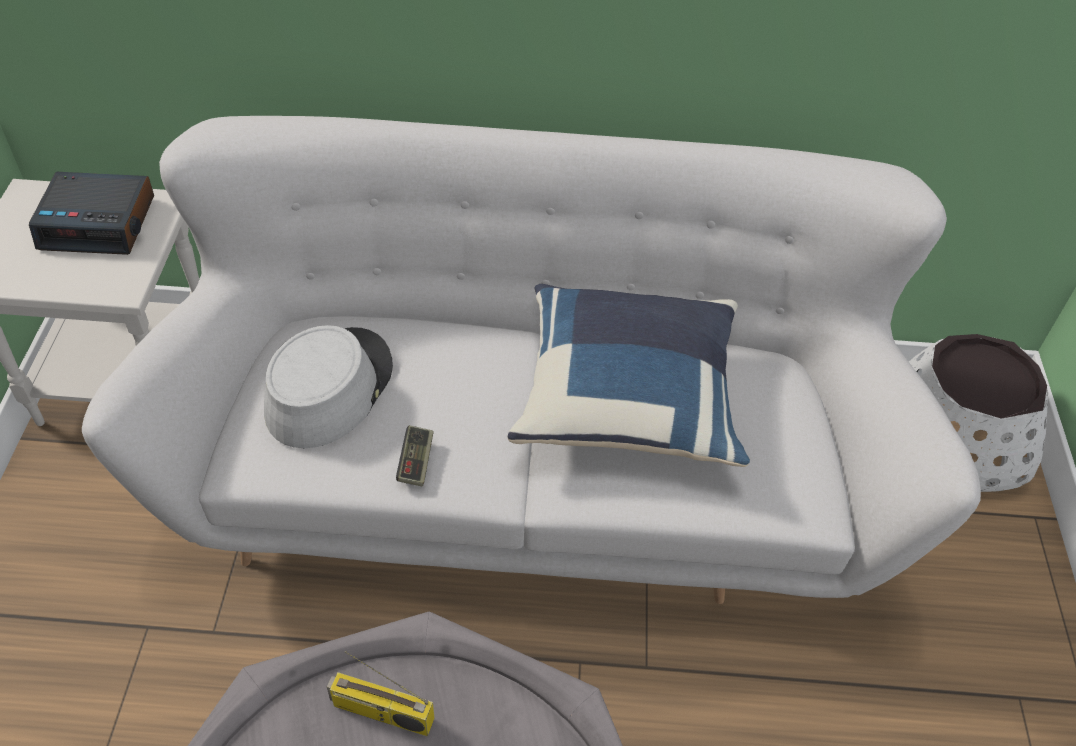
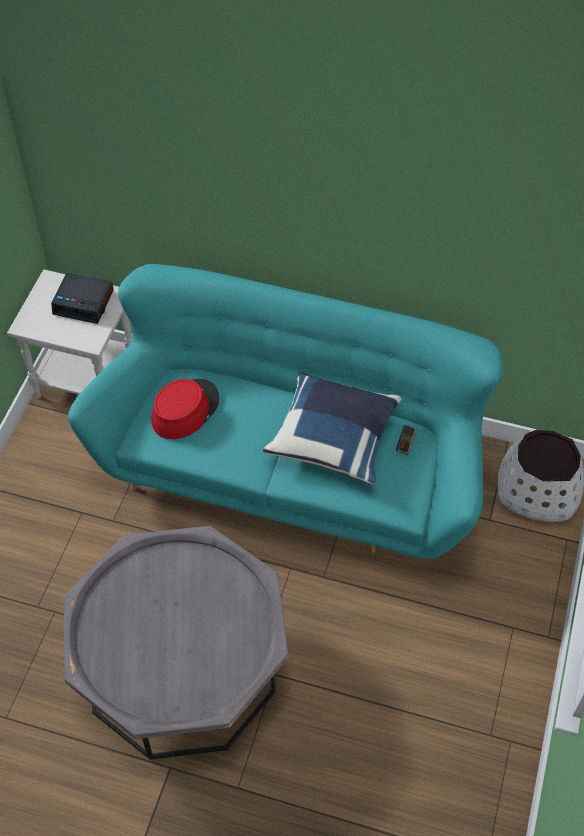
camera: 15 degrees right, 5 degrees up
white sofa [82,116,981,604] -> turquoise sofa [68,264,503,559]
grey hat [264,325,393,448] -> red hat [151,379,219,439]
radio [327,651,435,736] -> none
game controller [396,425,434,486] -> game controller moved to [396,425,417,455]

